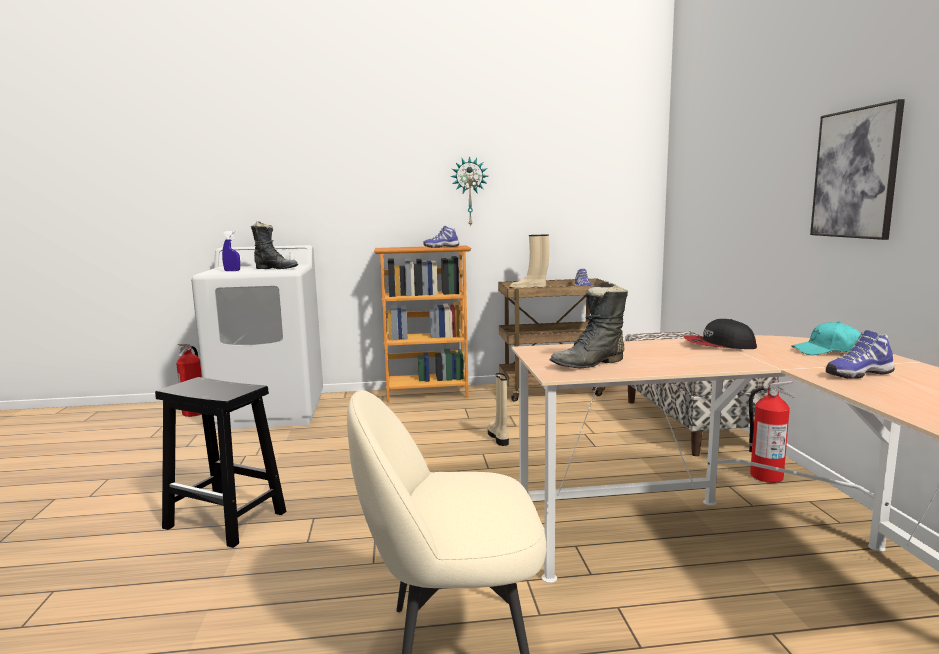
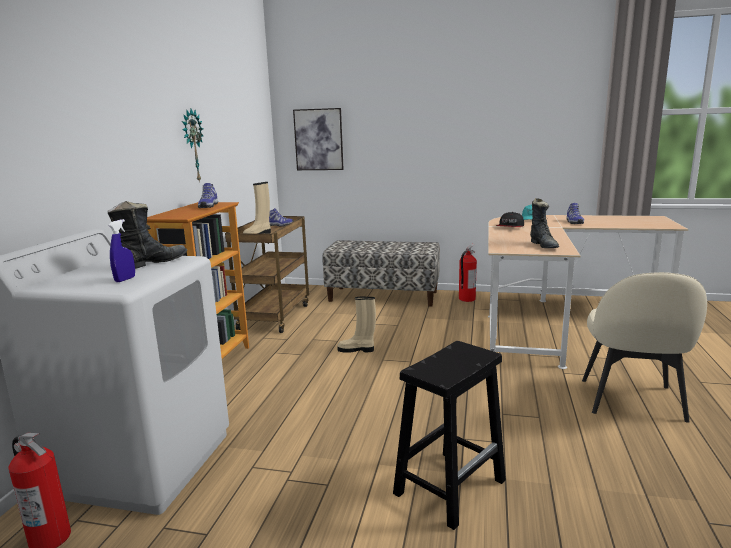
camera: 70 degrees left, 5 degrees up
picture [810,99,905,240] -> picture moved to [293,108,344,170]

